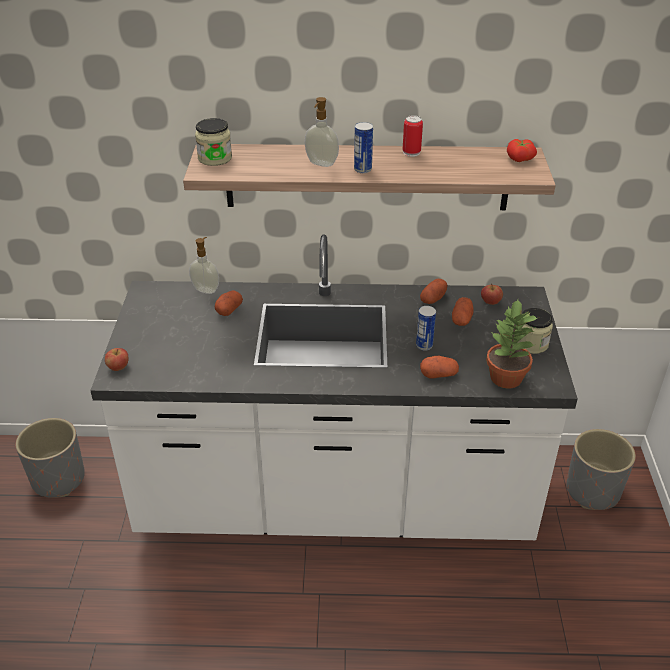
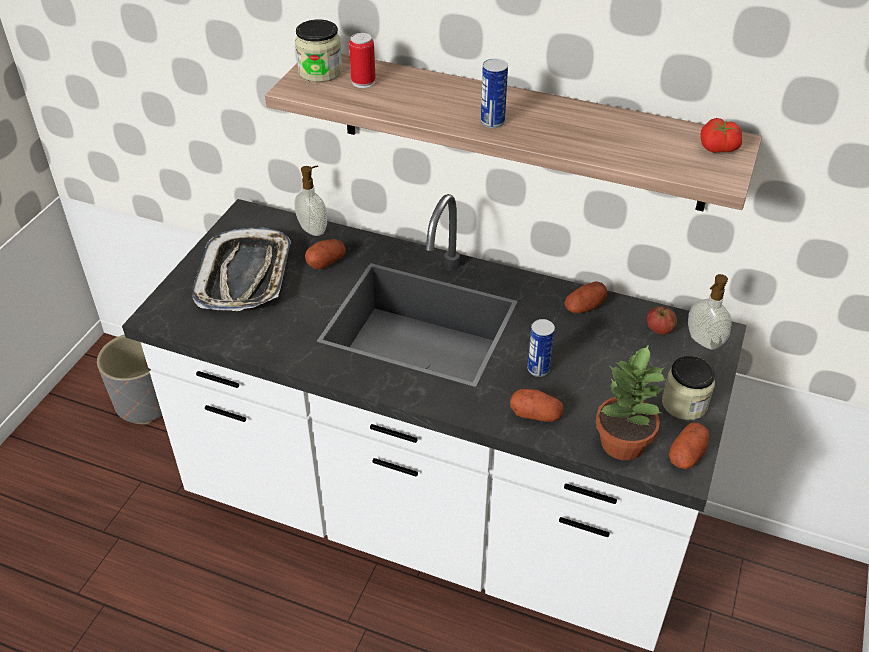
camera: 20 degrees right, 5 degrees up
apple [105,348,129,371] -> none
soap dispenser [304,97,339,167] -> soap dispenser moved to [688,274,732,350]
can [403,115,423,157] -> can moved to [349,33,376,88]
potato [452,297,474,326] -> potato moved to [669,423,709,469]
grey planter [567,429,636,510] -> none
none -> tray [192,228,291,311]

